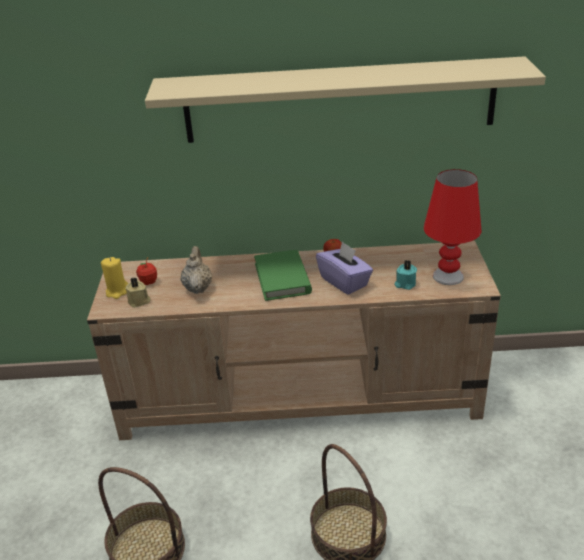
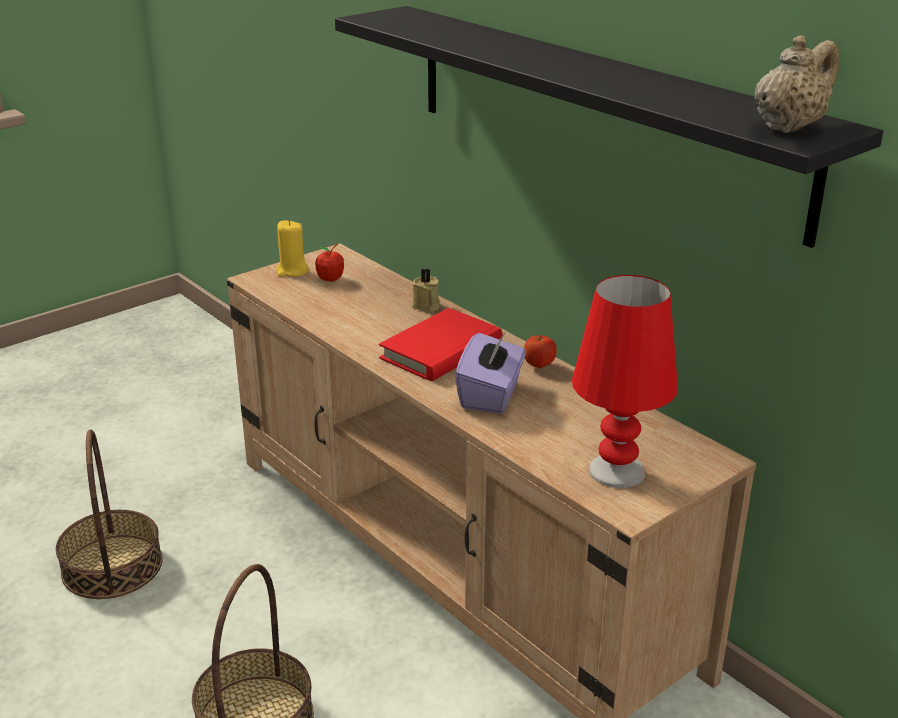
camera: 50 degrees right, 5 degrees down
beige candle [125,277,151,308] -> beige candle moved to [411,269,440,312]
beige shelf [145,56,546,143] -> black shelf [335,6,883,248]
beige teapot [181,246,212,294] -> beige teapot moved to [754,35,839,133]
green book [254,250,312,301] -> red book [379,308,503,381]
turquoise candle [394,260,417,290] -> none

